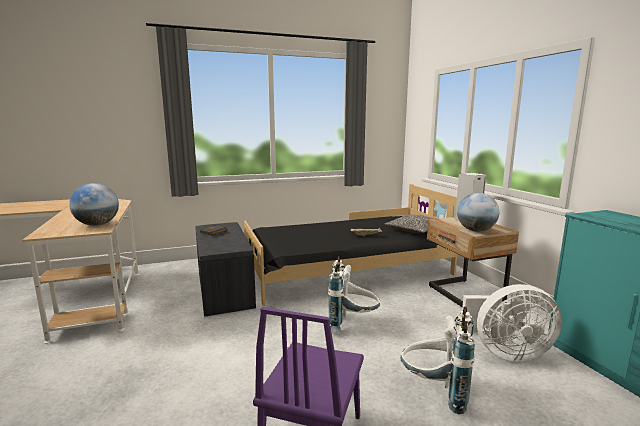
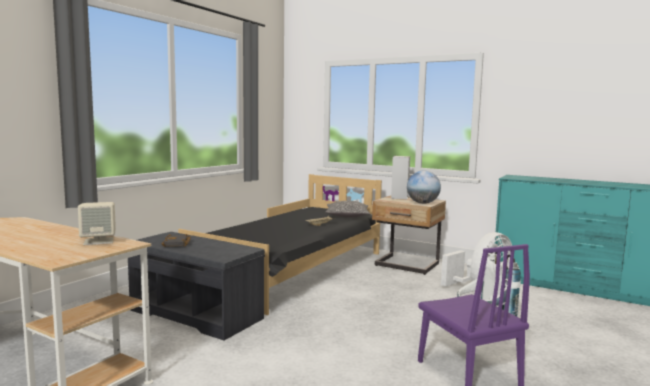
camera: 40 degrees left, 5 degrees down
globe [69,183,119,226] -> beige speaker [78,202,116,245]
white backpack [328,256,381,331] -> none

